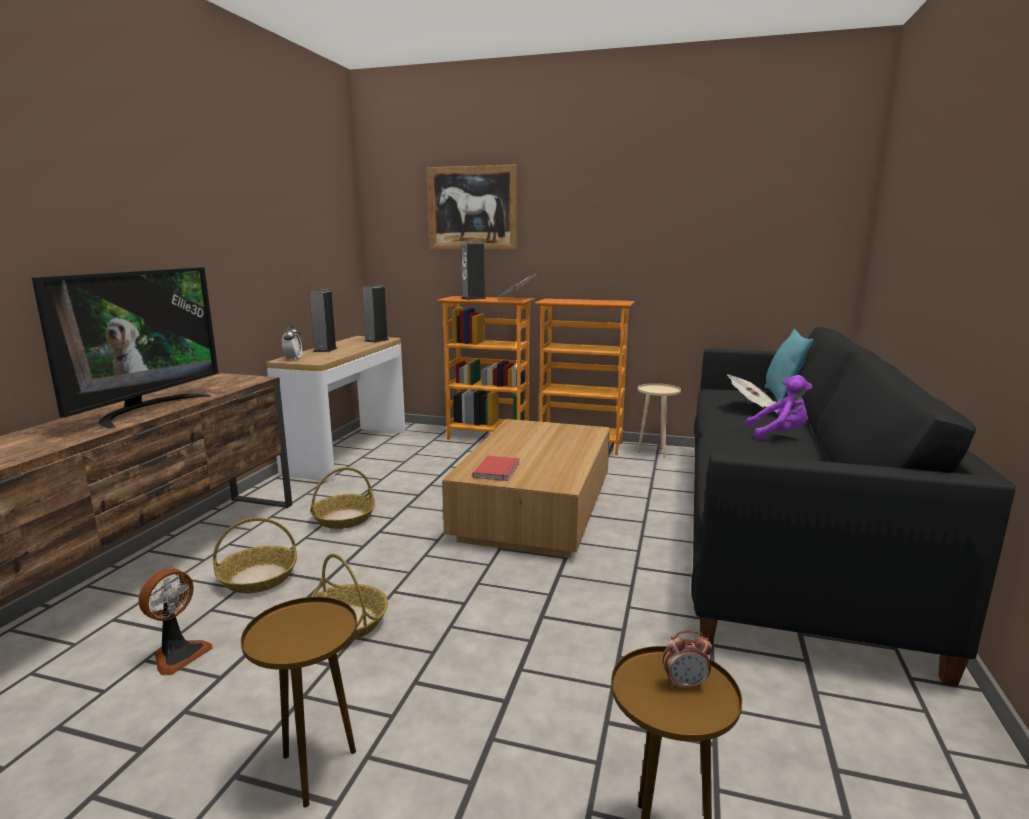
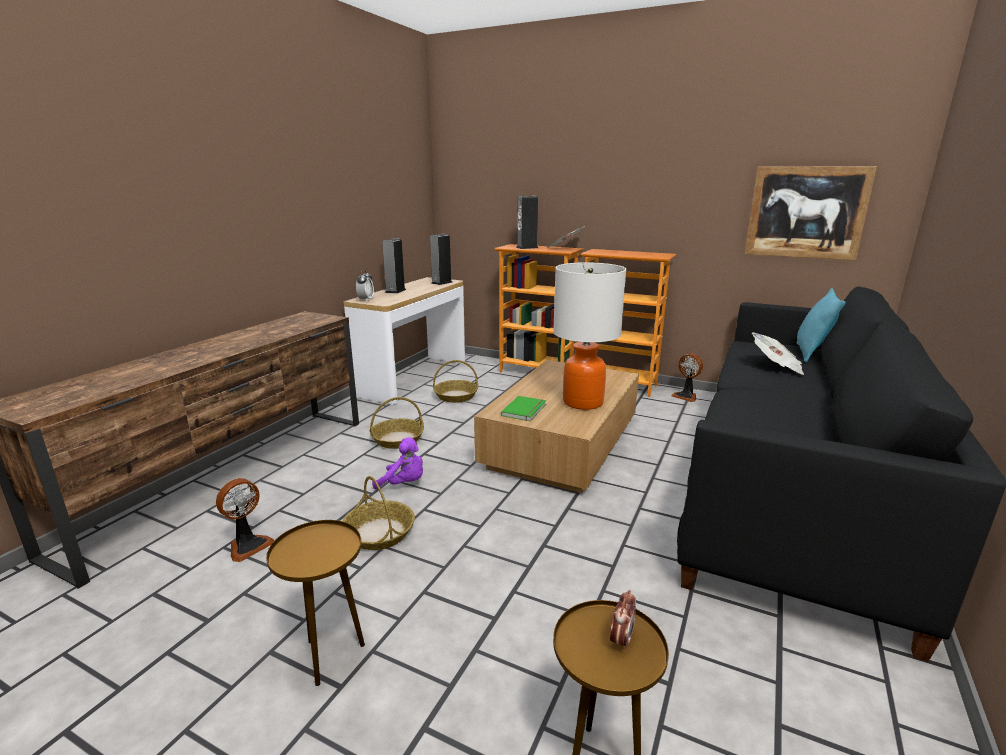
camera: 10 degrees right, 5 degrees up
television [32,267,218,429] -> none
basket [213,518,297,593] -> basket moved to [433,360,478,403]
picture [427,164,517,250] -> picture moved to [745,166,877,260]
red book [473,456,520,481] -> green book [501,396,546,421]
beige side table [637,383,681,458] -> fan [671,353,703,402]
alarm clock [663,631,712,689] -> alarm clock turned 75 degrees counterclockwise [610,590,636,652]
purple plush toy [745,375,812,439] -> purple plush toy moved to [372,437,423,490]
none -> table lamp [553,262,626,410]

